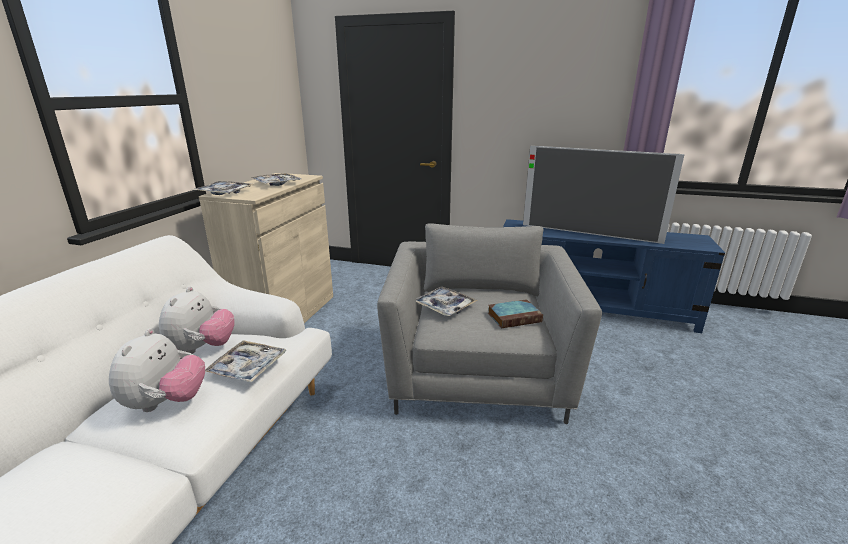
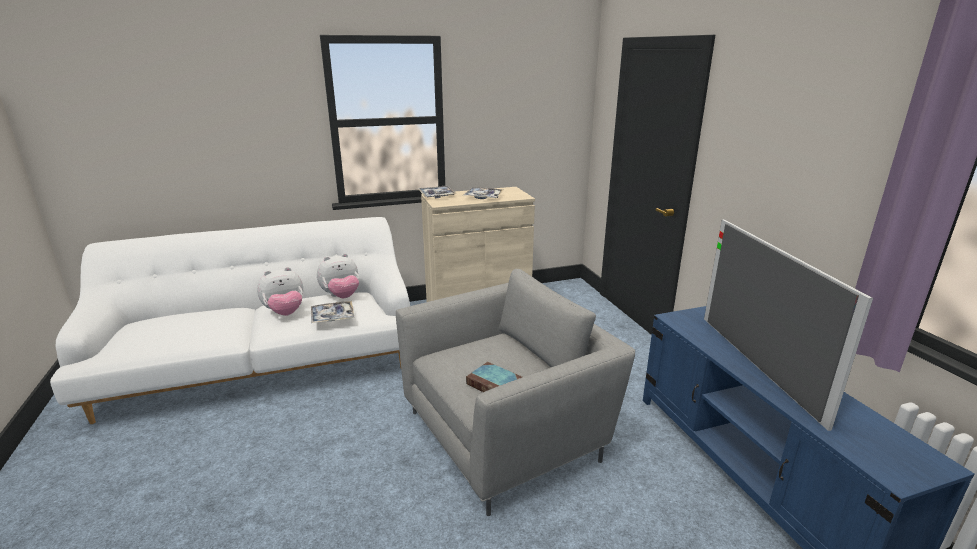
camera: 55 degrees right, 0 degrees up
tray [416,287,477,316] -> none

